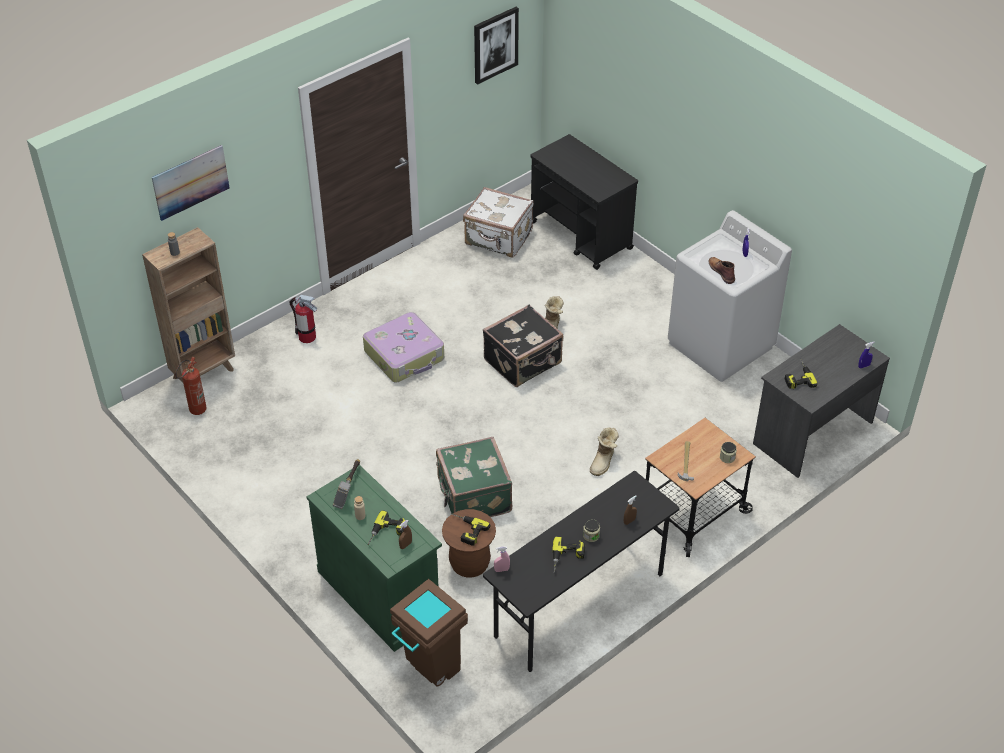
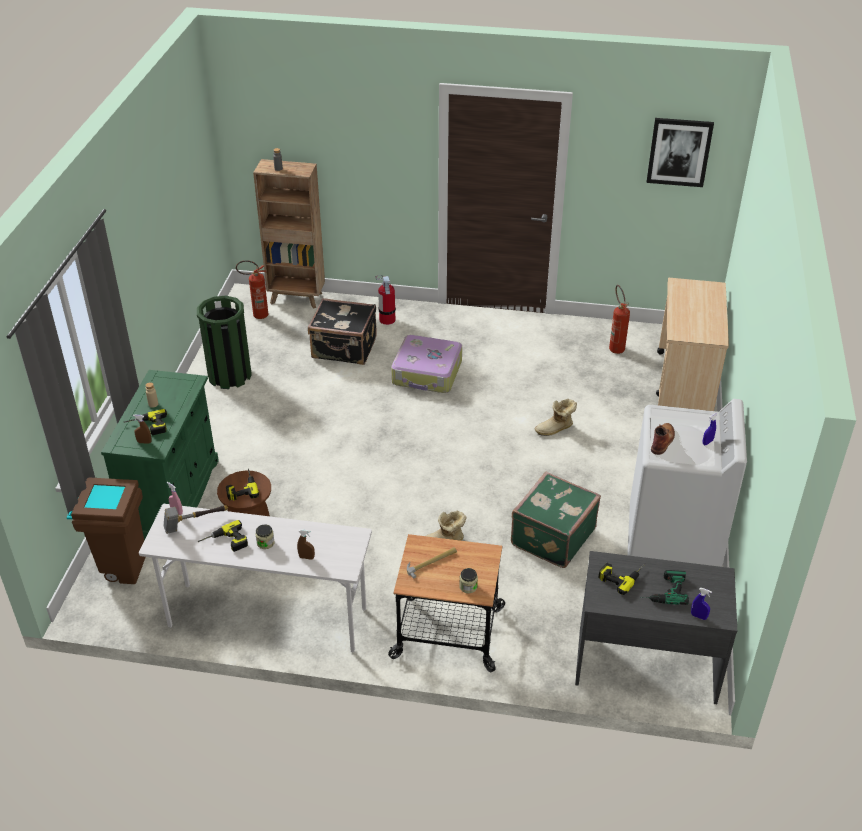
camera: 50 degrees right, 5 degrees down
picture [152,145,230,221] -> none
hammer [333,459,360,509] -> hammer moved to [163,505,228,534]
green suitcase [436,437,512,517] -> green suitcase moved to [511,472,601,568]
white suitcase [463,187,534,258] -> fire extinguisher [609,285,630,354]
black suitcase [483,304,563,387] -> black suitcase moved to [308,298,377,365]
black desk [483,471,680,672] -> white desk [139,504,372,653]
black cart [530,134,638,270] -> beige cart [656,278,729,411]
none -> green trash can [197,296,252,389]
none -> power drill [642,570,689,605]

